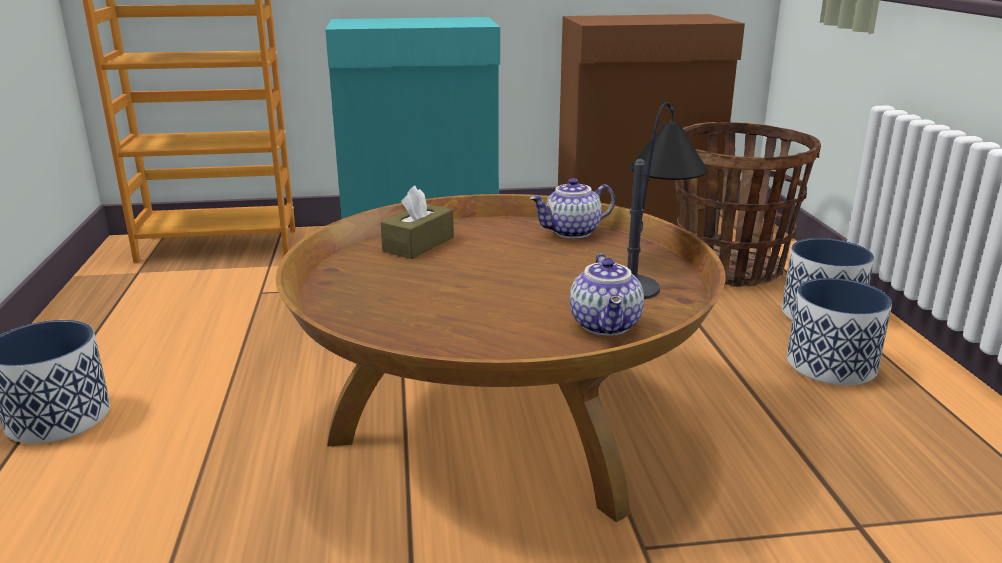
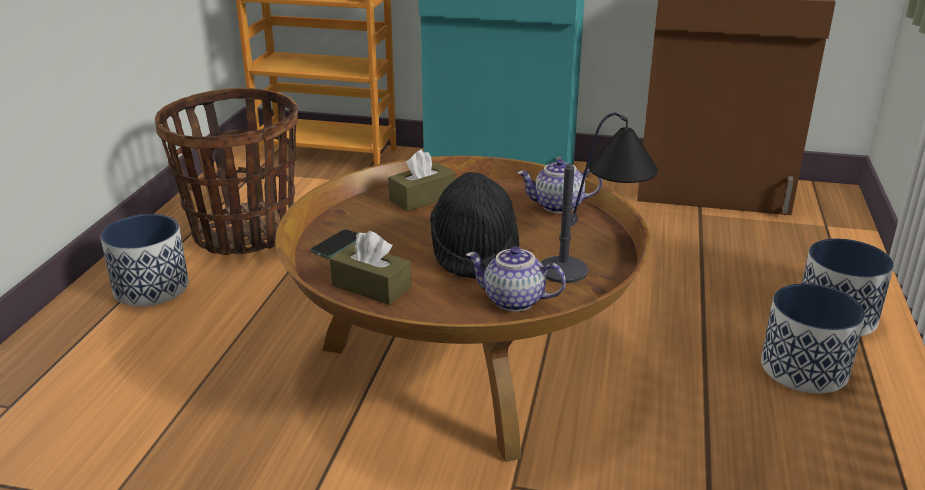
camera: 20 degrees right, 5 degrees up
teapot [570,254,644,336] -> teapot turned 90 degrees clockwise [466,246,566,312]
basket [675,122,821,287] -> basket moved to [155,88,298,255]
none -> phone [310,229,358,258]
none -> brown tissue box [330,231,411,305]
none -> black hat [430,172,519,278]

